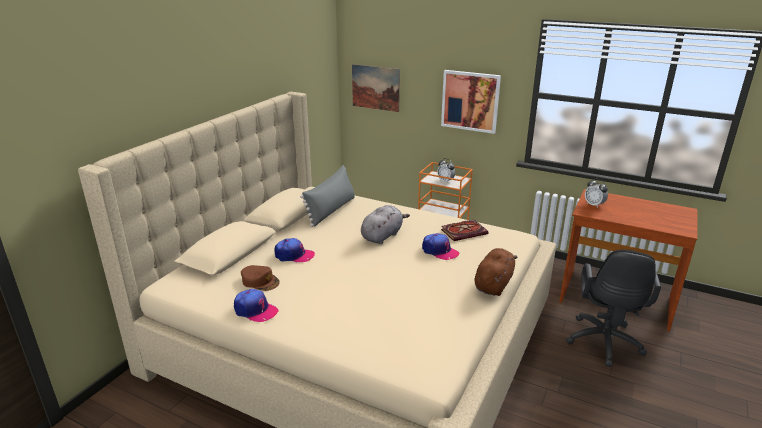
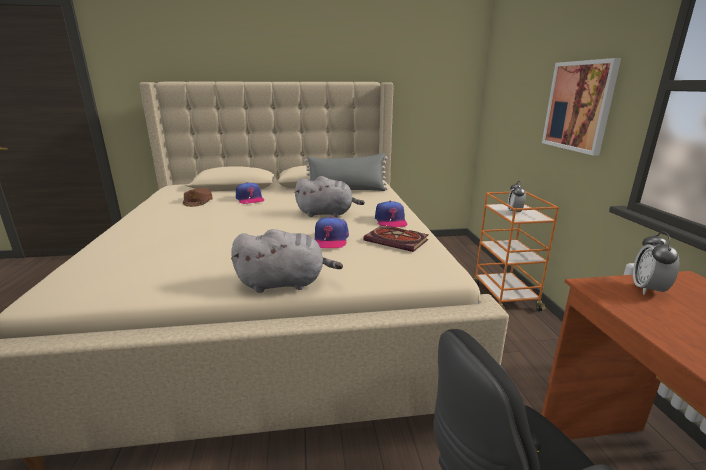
camera: 55 degrees right, 5 degrees down
cap [234,289,279,322] -> cap moved to [375,201,407,227]
picture [352,64,400,112] -> none
brown plush toy [474,248,517,296] -> grey plush toy [231,229,343,293]

